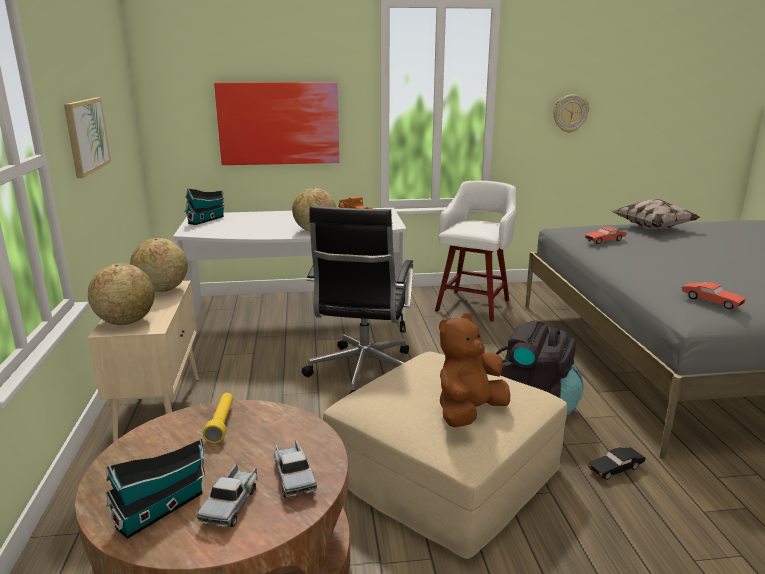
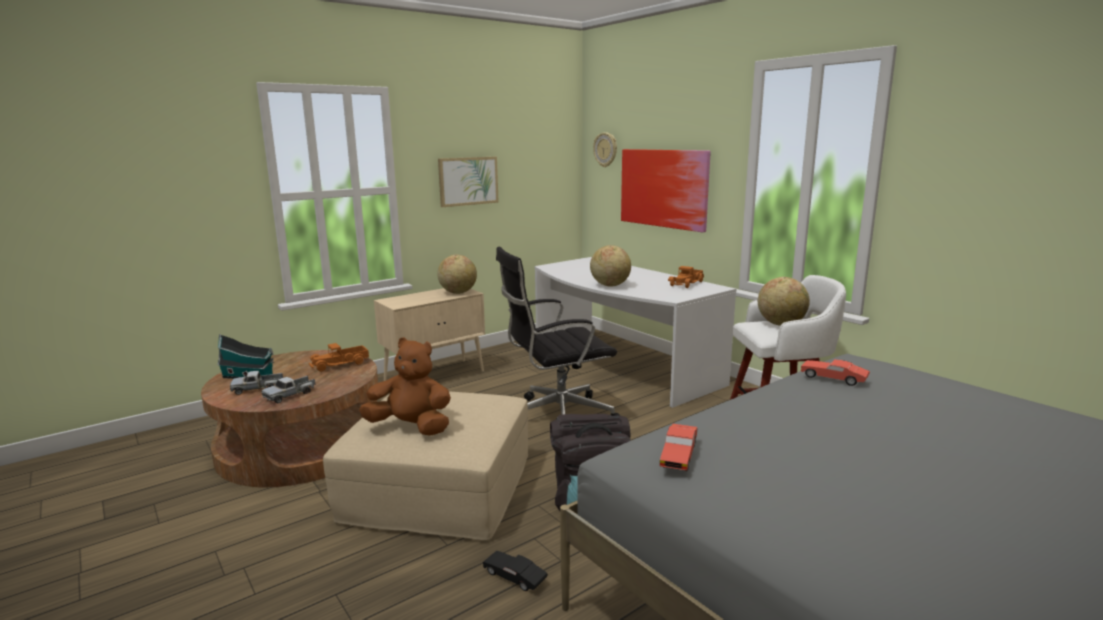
camera: 60 degrees right, 5 degrees down
globe [88,263,154,325] -> globe moved to [758,277,810,326]
toy house [185,189,225,225] -> none
yellow flashlight [203,393,233,443] -> toy truck [309,343,369,371]
wall clock [553,95,589,133] -> wall clock moved to [593,132,617,167]
pillow [612,199,701,230] -> none

